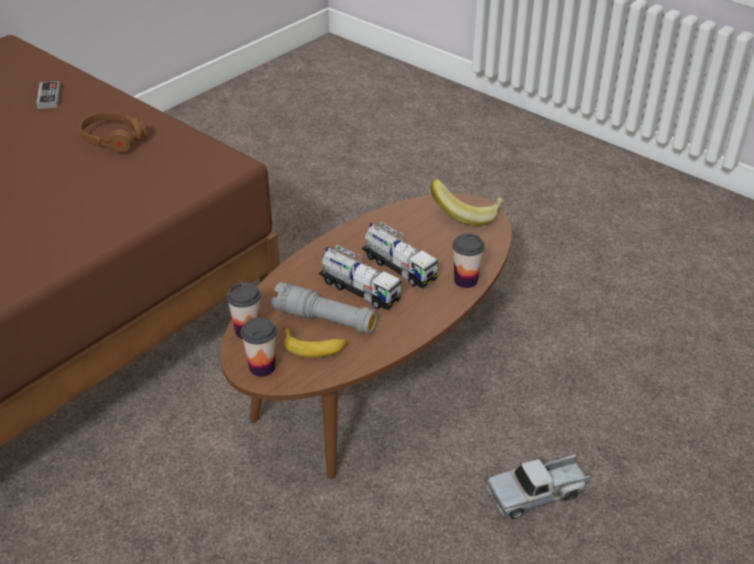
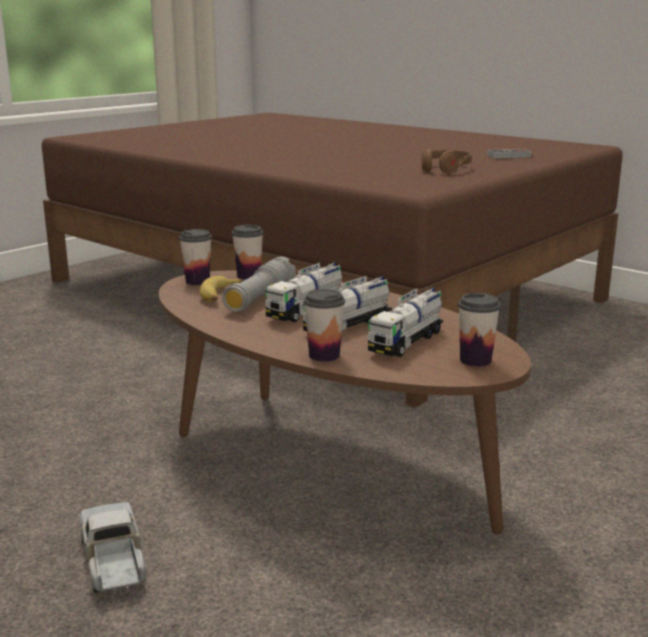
camera: 90 degrees right, 20 degrees down
banana [430,179,504,226] -> cup [458,293,501,367]
none -> toy truck [368,287,443,357]

